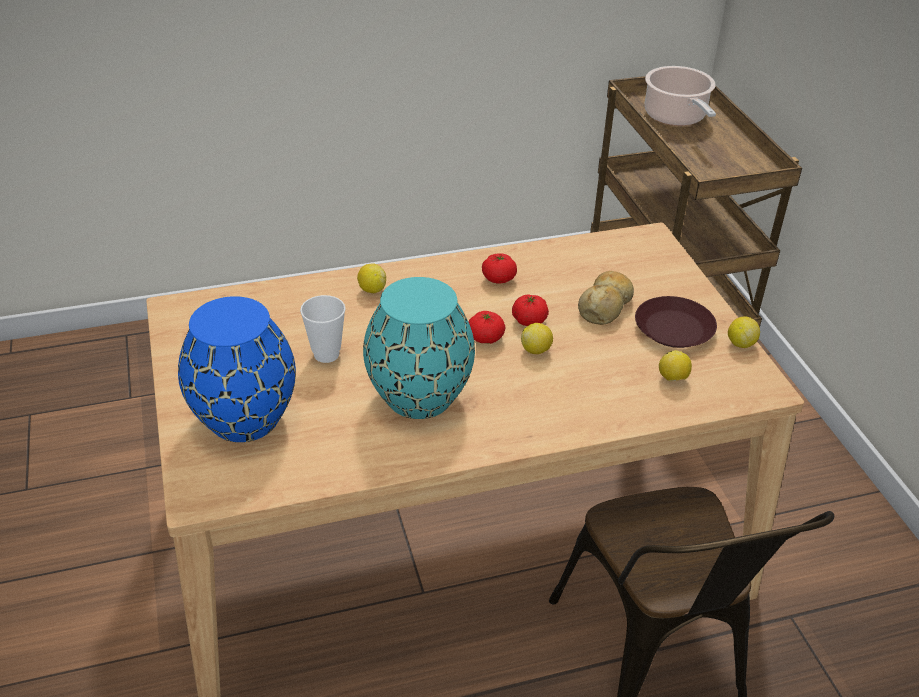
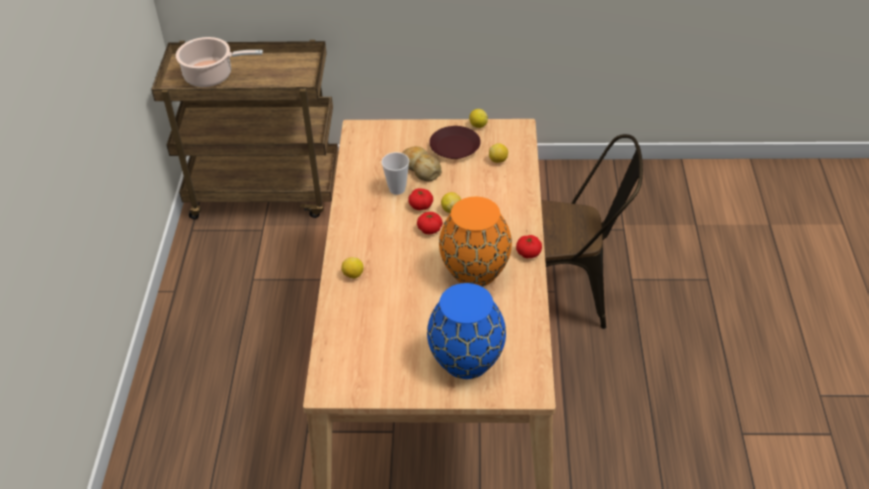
camera: 70 degrees left, 5 degrees up
cup [300,295,346,363] -> cup moved to [381,152,409,195]
turquoise vase [363,277,475,419] -> orange vase [439,197,512,287]
tomato [482,253,517,283] -> tomato moved to [516,235,542,258]

